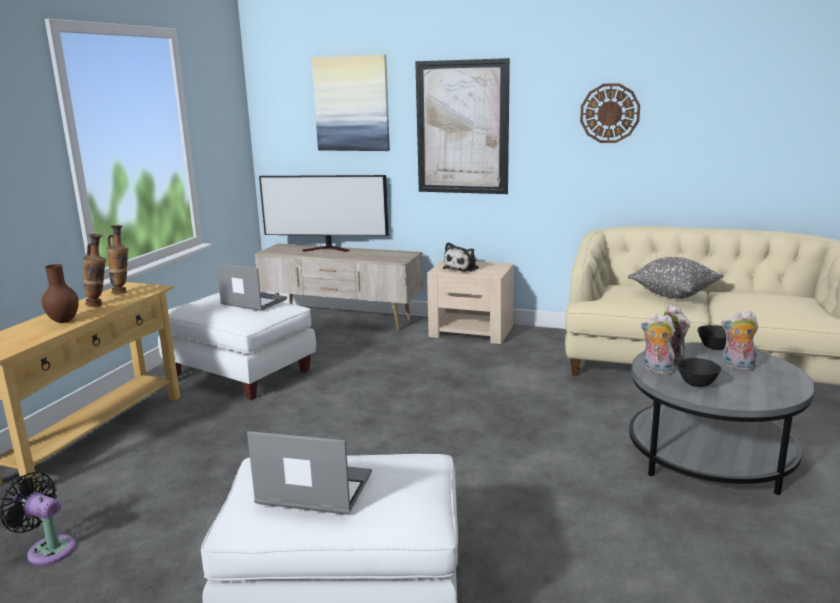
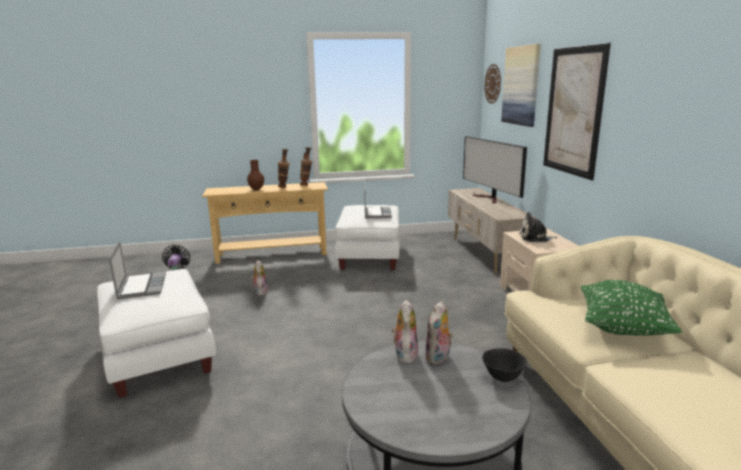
camera: 60 degrees right, 0 degrees up
wall clock [580,83,640,143] -> wall clock moved to [484,64,501,104]
grey pillow [628,257,723,299] -> green pillow [581,280,681,336]
black bowl [677,358,721,387] -> none
plush toy [721,311,759,371] -> plush toy moved to [251,260,268,295]

